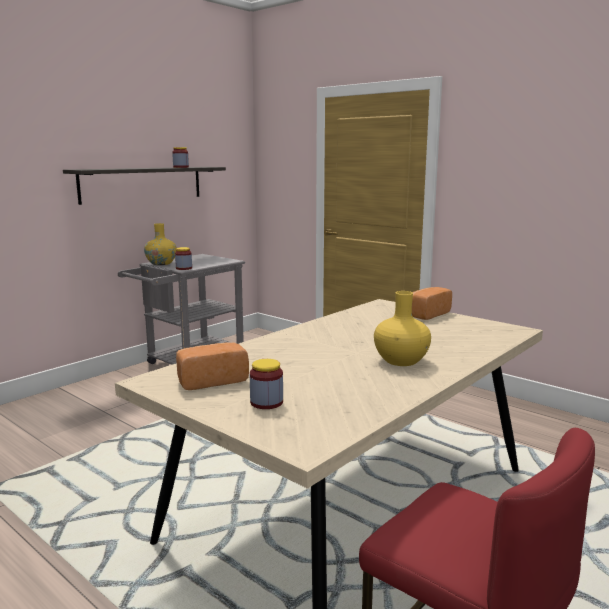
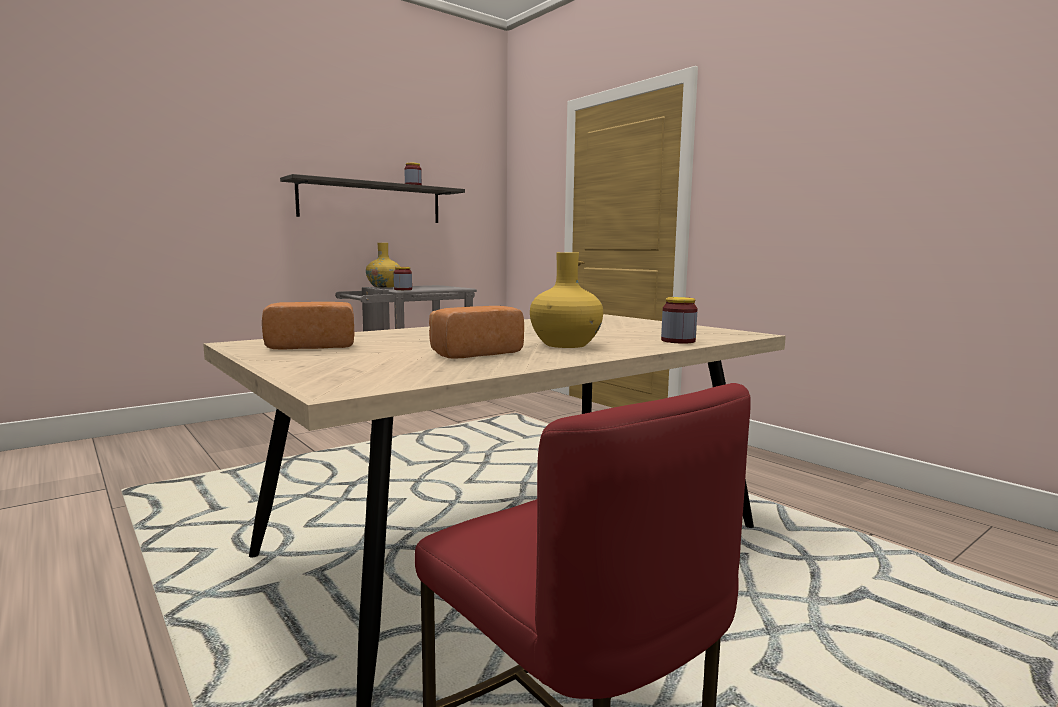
camera: 10 degrees right, 5 degrees down
jar [250,359,283,409] -> jar moved to [661,297,697,343]
bread [412,287,452,320] -> bread moved to [429,306,524,359]

